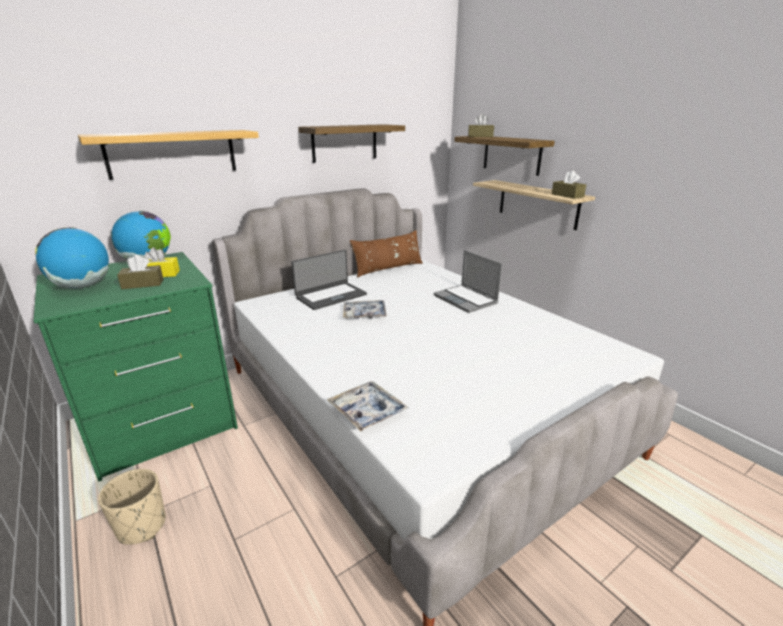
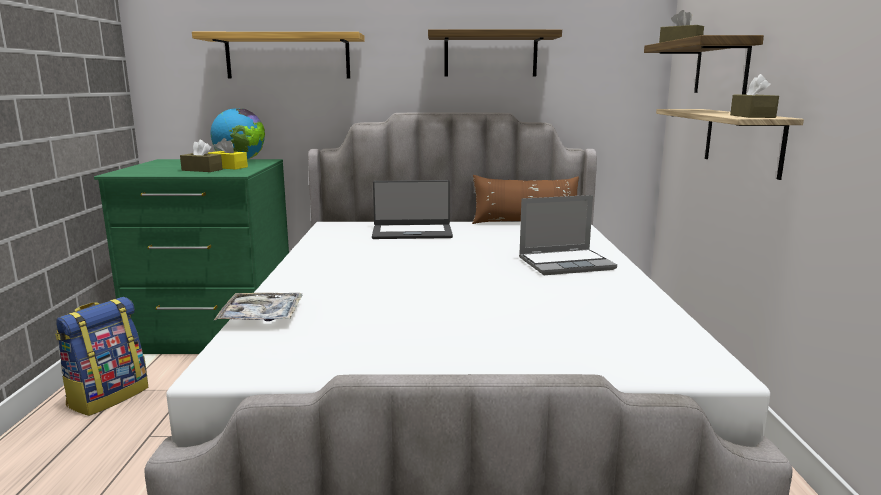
camera: 35 degrees right, 10 degrees down
globe [35,227,109,289] -> none
beige planter [98,469,166,545] -> backpack [55,297,148,416]
tray [343,300,387,319] -> none
laptop [434,250,502,313] -> laptop turned 105 degrees counterclockwise [519,195,617,275]

